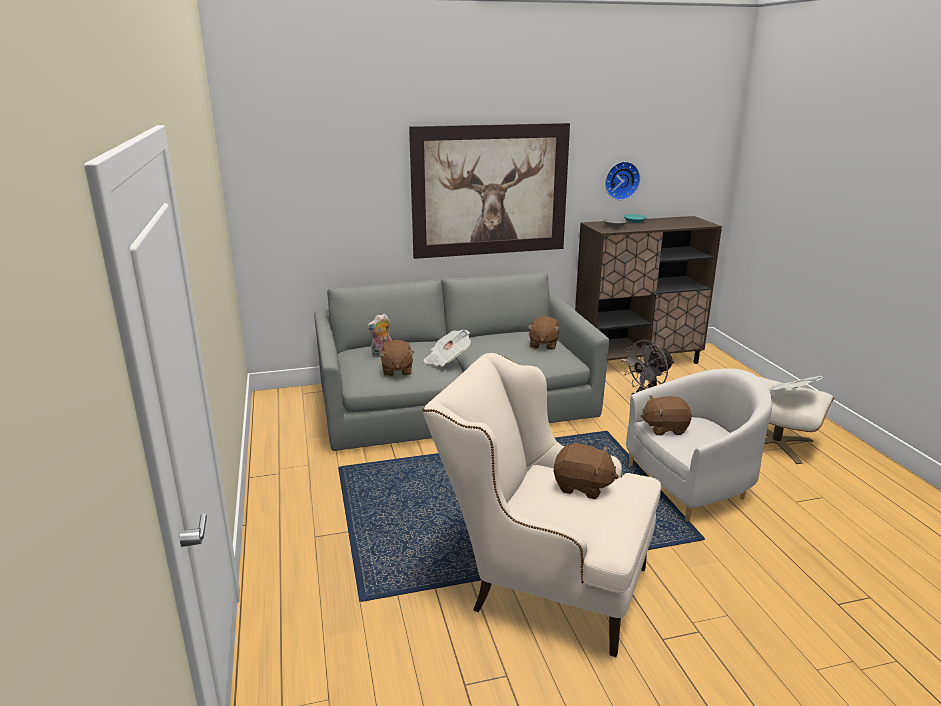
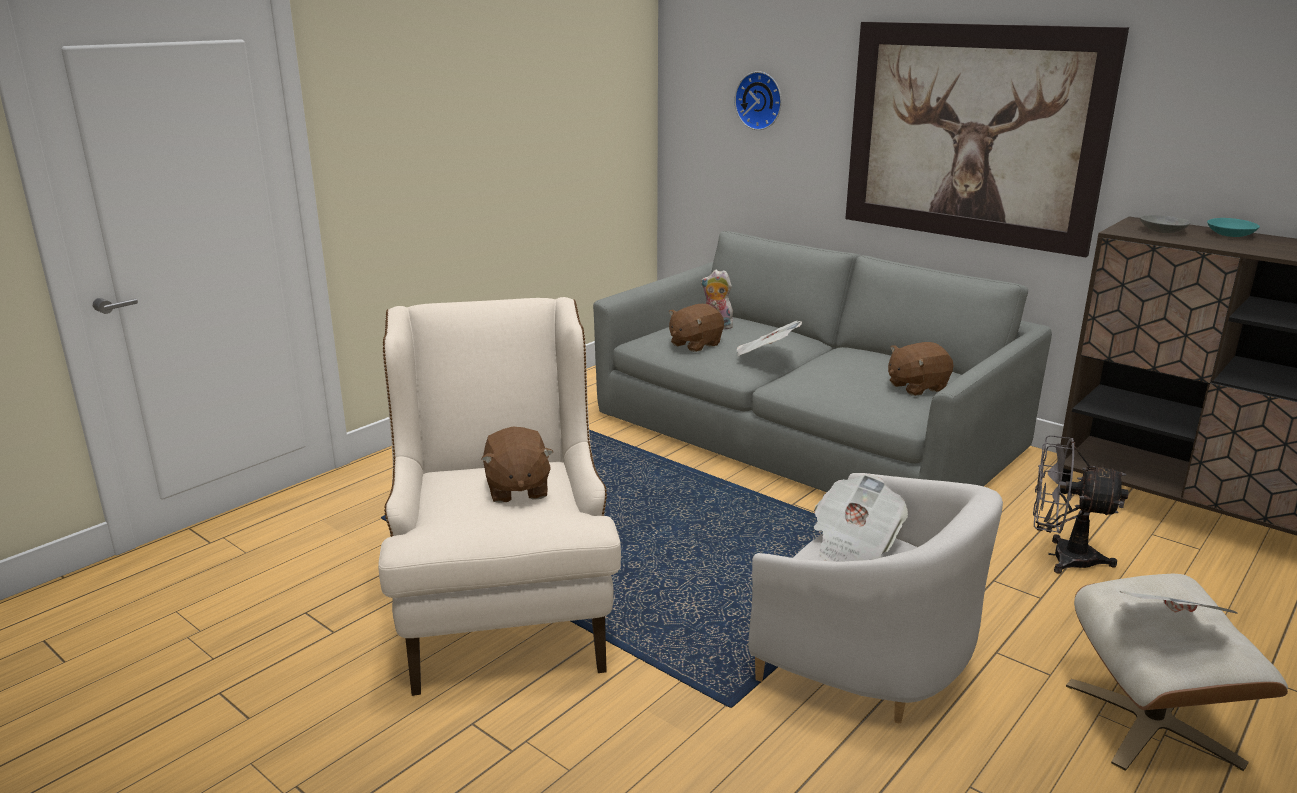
camera: 55 degrees right, 0 degrees up
wall clock [605,161,640,200] -> wall clock moved to [735,71,782,130]
brown plush toy [641,395,692,435] -> newspaper [814,474,908,562]

